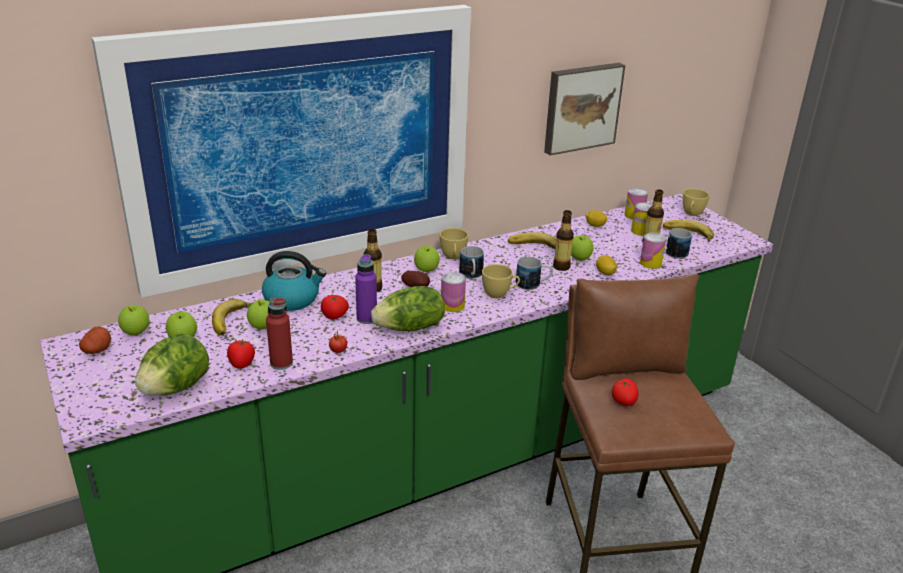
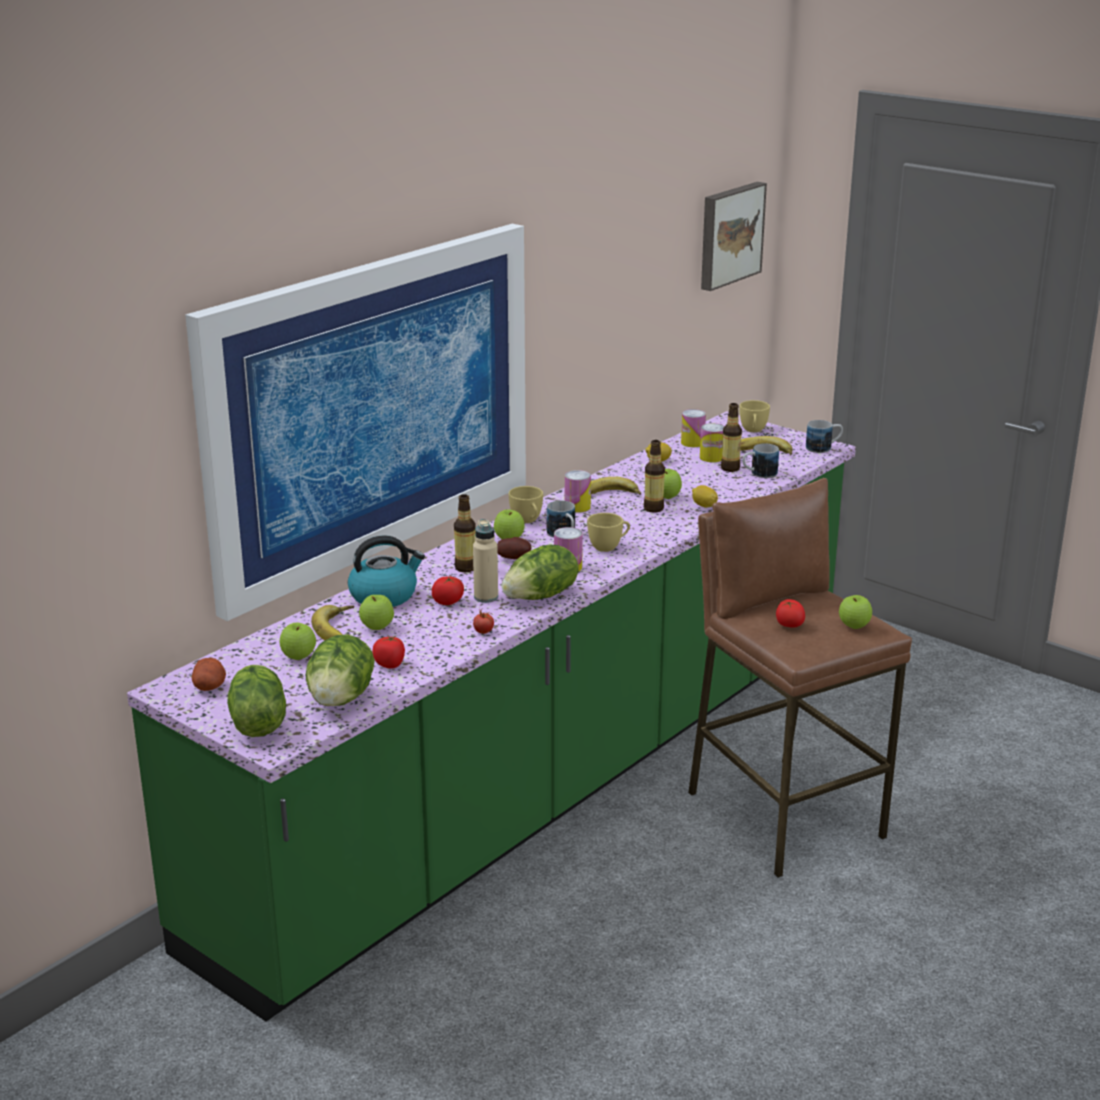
camera: 20 degrees left, 5 degrees down
apple [118,305,149,335] -> apple moved to [839,595,872,629]
red bottle [266,298,293,370] -> none
purple bottle [355,254,377,324] -> beige bottle [473,519,498,603]
mug [516,257,553,290] -> mug moved to [806,420,843,453]
picture [544,63,625,155] -> picture moved to [701,182,767,291]
can [640,233,666,269] -> can moved to [565,470,591,513]
none -> lettuce [227,665,286,737]

